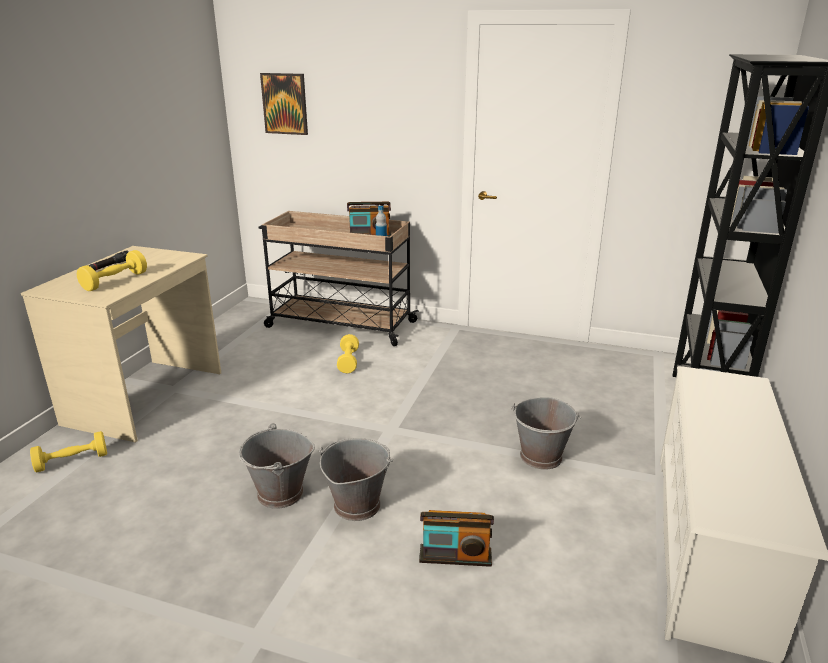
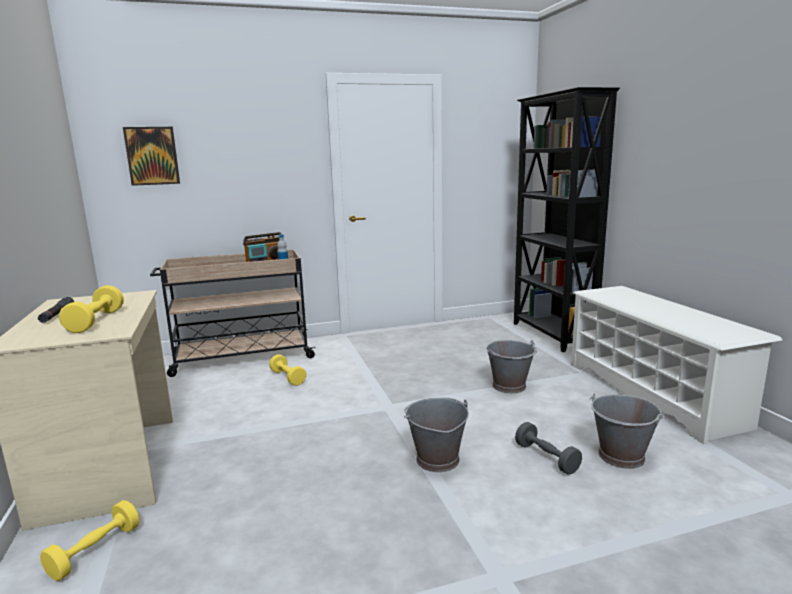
camera: 35 degrees left, 10 degrees down
grey bucket [239,423,315,509] -> grey bucket moved to [590,394,665,469]
radio [419,510,494,567] -> grey dumbbell [515,422,582,475]

